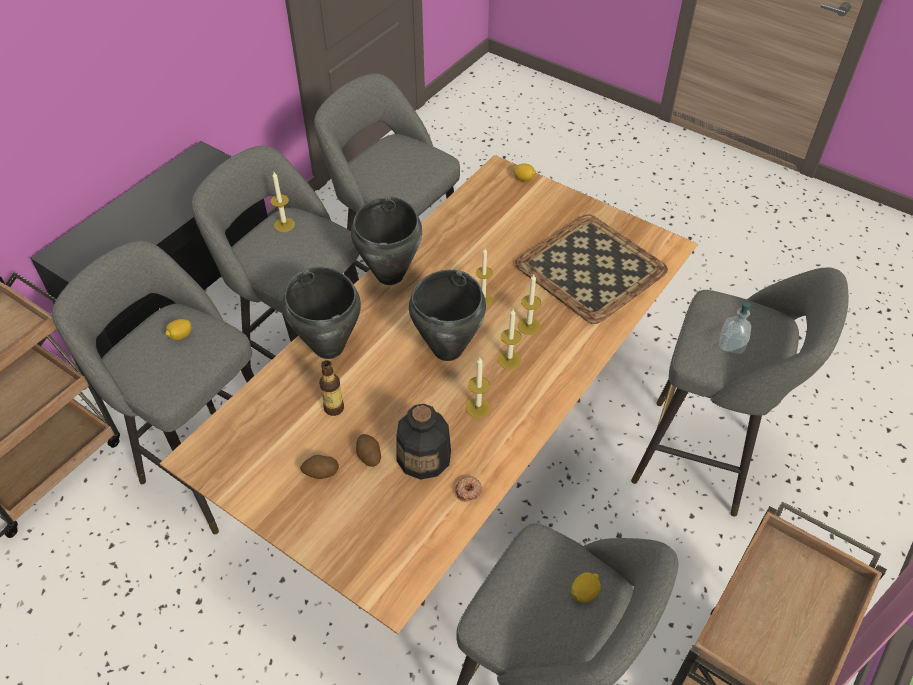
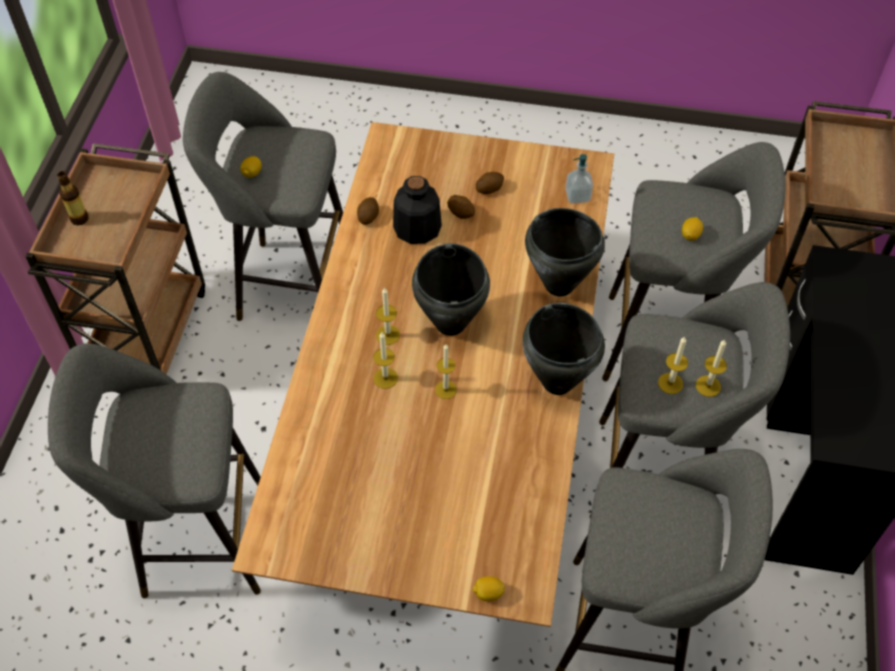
camera: 155 degrees right, 5 degrees up
bottle [319,360,344,416] -> bottle moved to [57,171,89,225]
donut [455,476,482,502] -> potato [357,197,379,225]
candle [466,358,491,418] -> candle moved to [658,336,688,394]
tray [515,215,668,324] -> none
soap dispenser [719,301,757,354] -> soap dispenser moved to [565,154,593,204]

